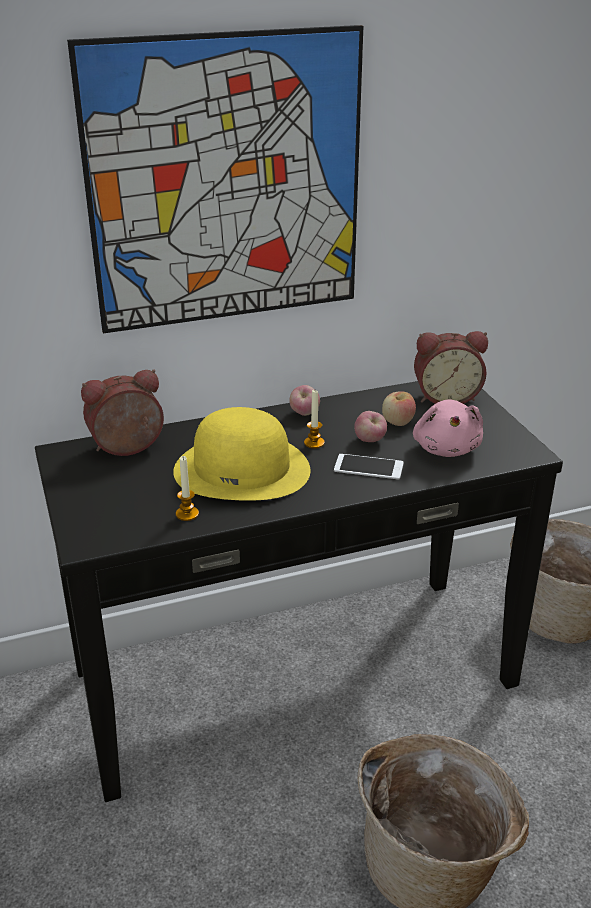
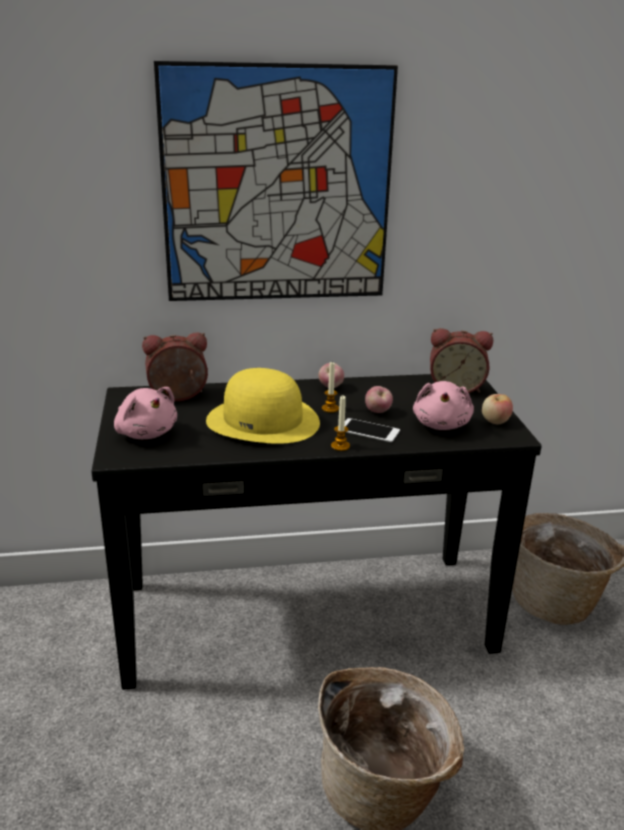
camera: 10 degrees right, 5 degrees down
candle [176,456,199,521] -> candle moved to [331,396,350,451]
apple [382,392,416,426] -> apple moved to [482,394,513,425]
none -> pink plush toy [114,387,177,439]

